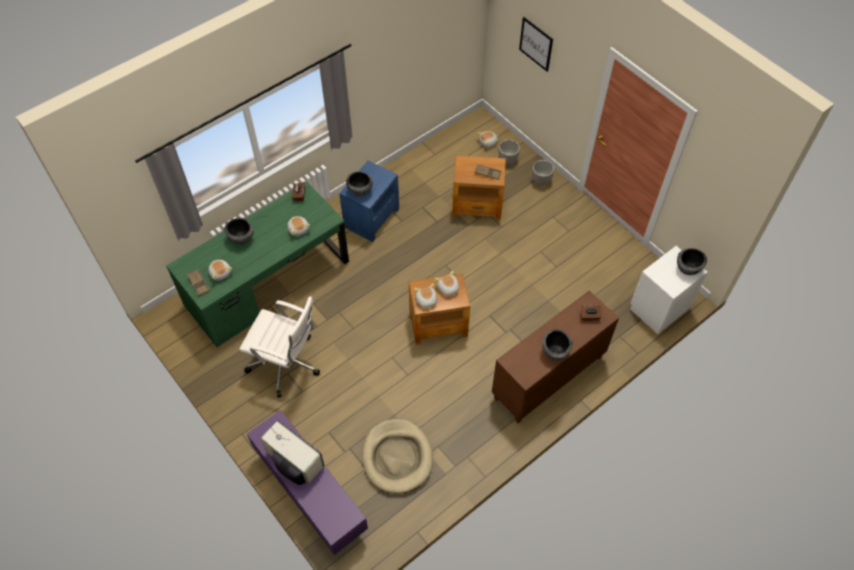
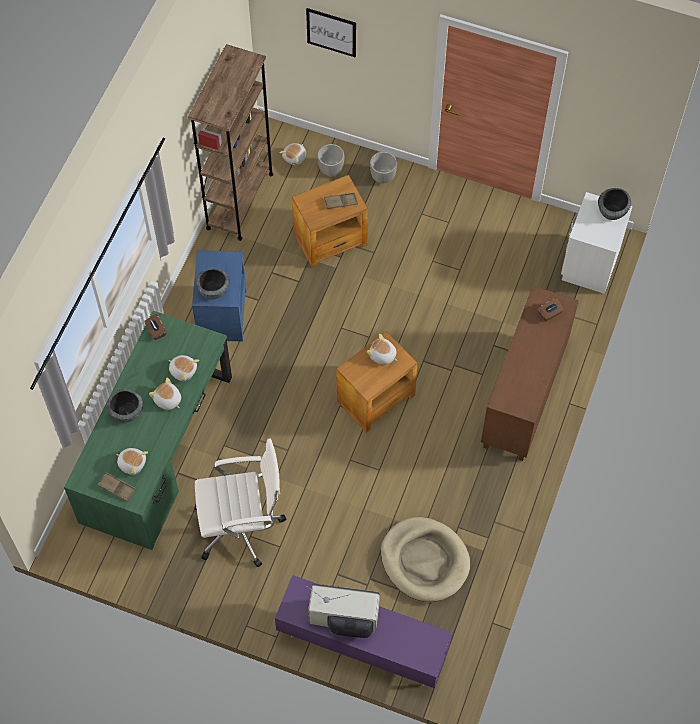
camera: 30 degrees left, 5 degrees up
plush toy [414,283,437,310] -> plush toy moved to [149,377,181,410]
bowl [542,329,572,360] -> none
none -> brown bookcase [188,44,273,241]

